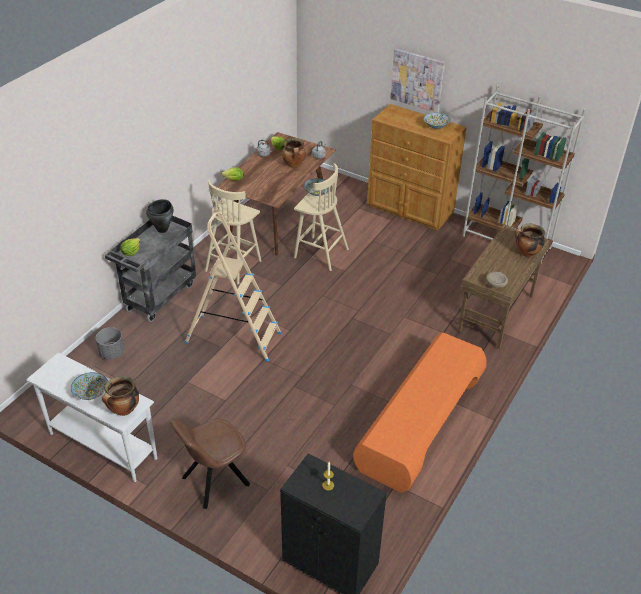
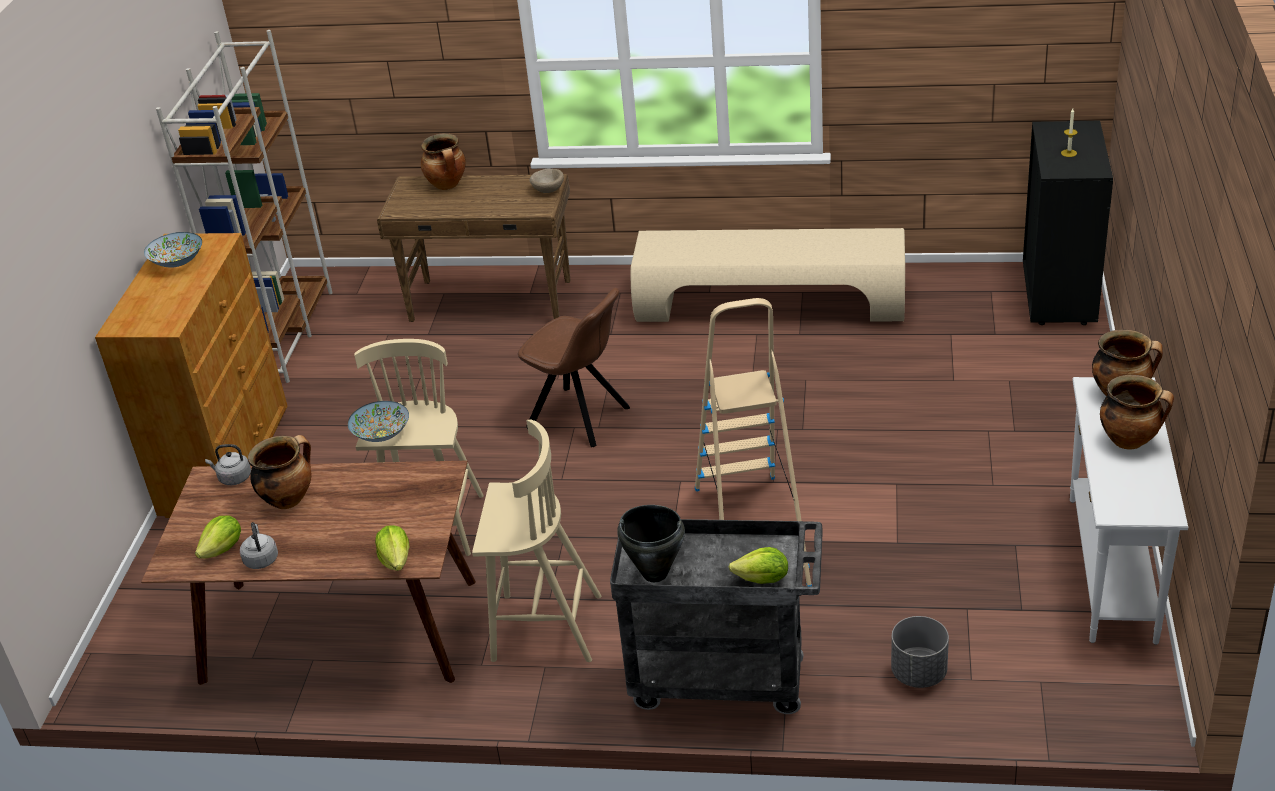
camera: 110 degrees left, 5 degrees down
bowl [71,372,108,400] -> cooking pot [1100,375,1174,450]
brown chair [170,418,250,509] -> brown chair moved to [518,288,630,447]
orange bench [353,332,487,493] -> beige bench [631,228,905,322]
picture [390,49,445,113] -> none

